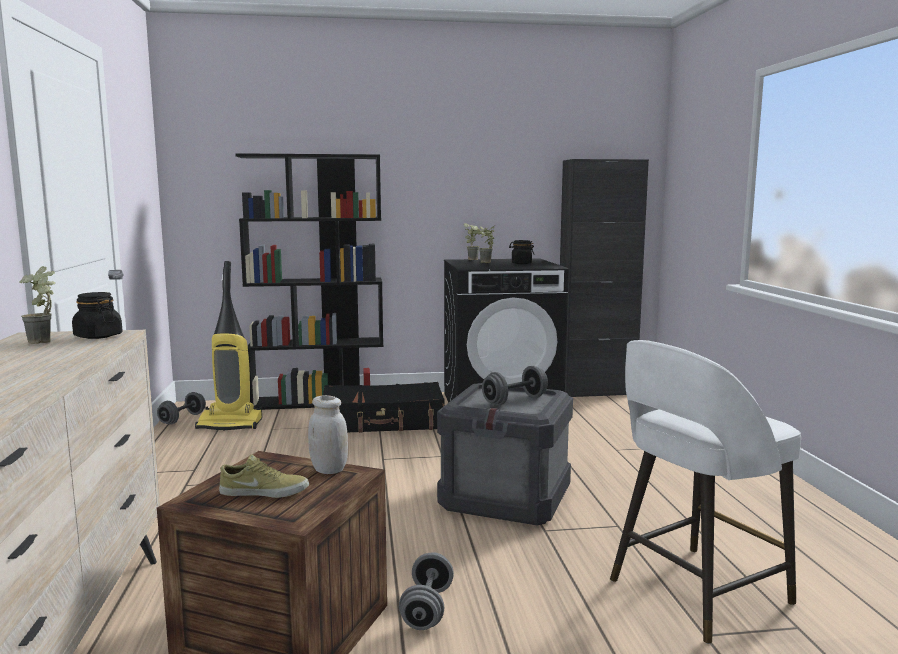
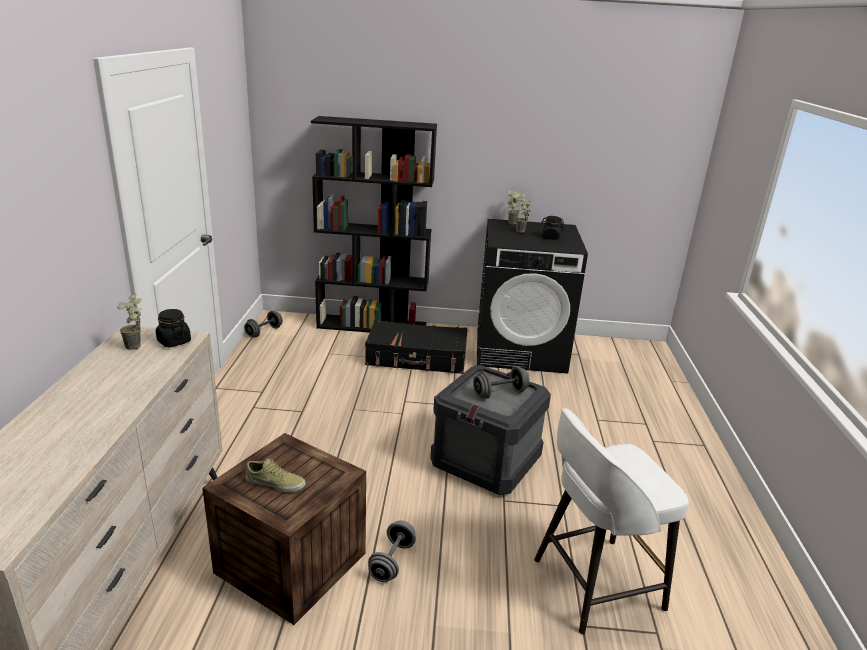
camera: 10 degrees right, 15 degrees up
vacuum cleaner [195,261,262,430] -> none
white jar [308,395,348,474] -> none
black cabinet [560,159,649,397] -> none

